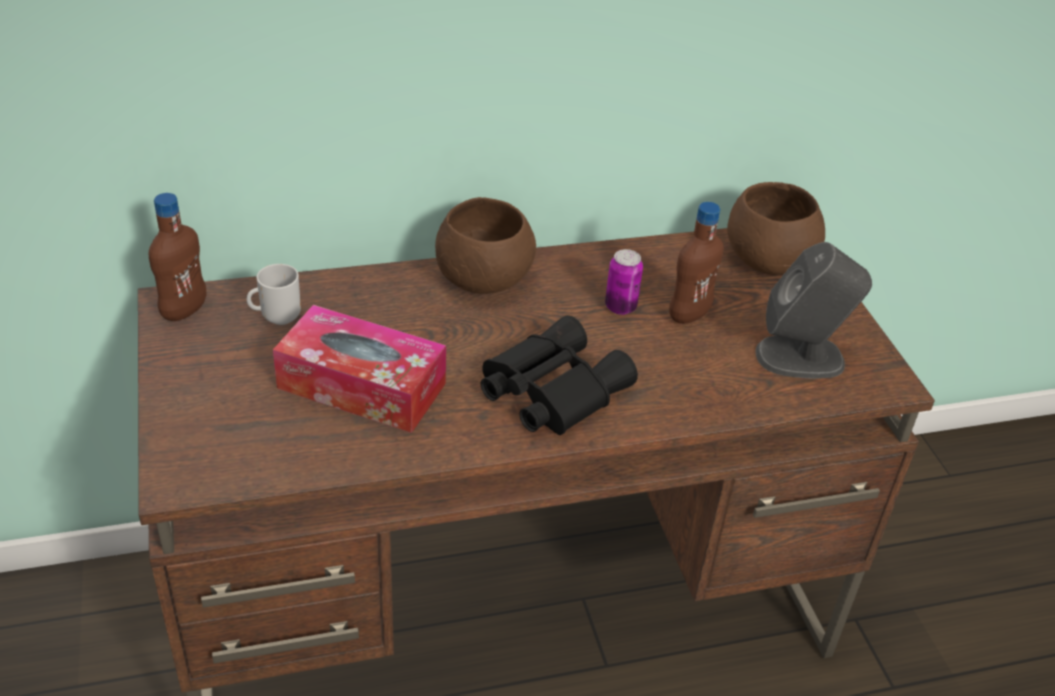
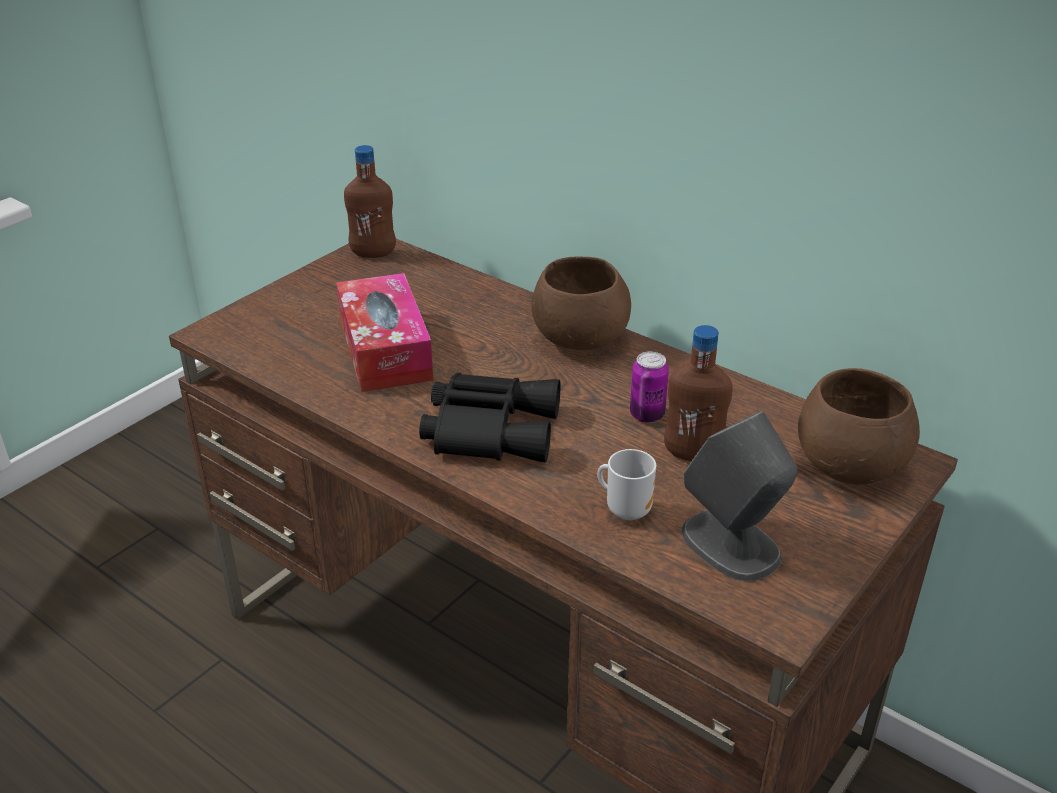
camera: 55 degrees right, 5 degrees down
mug [247,264,301,325] -> mug moved to [597,449,656,520]

